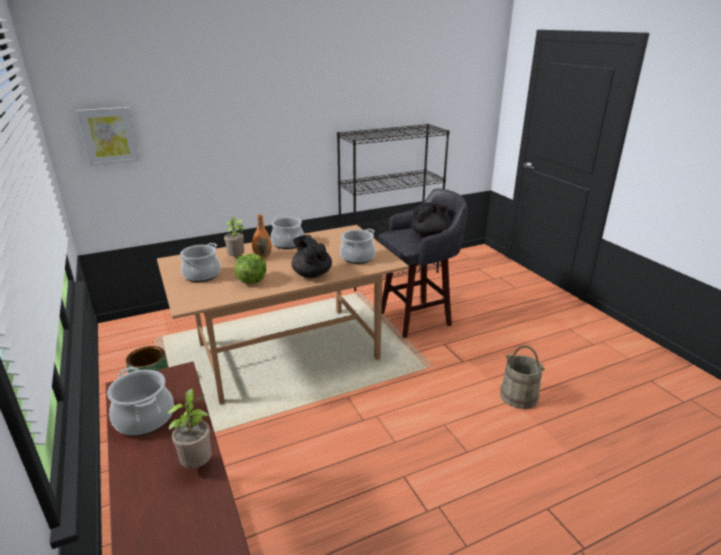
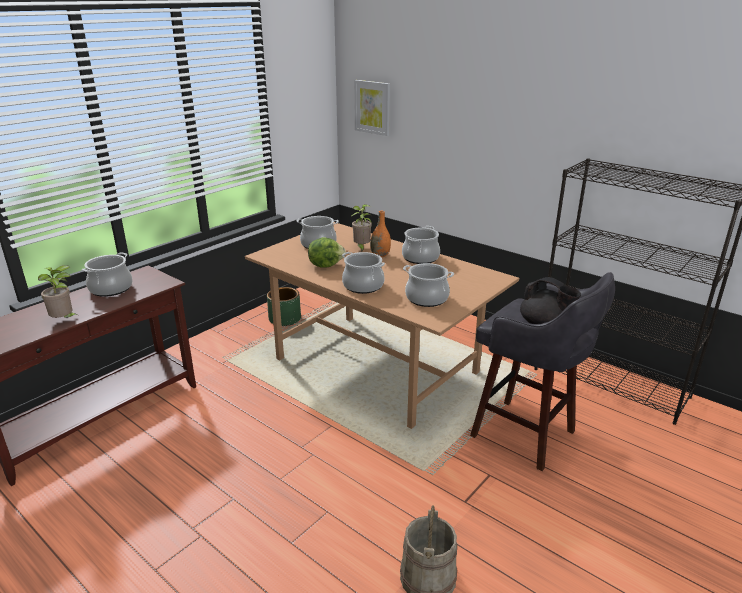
camera: 65 degrees right, 0 degrees up
black teapot [291,235,332,278] -> cooking pot [342,252,385,294]

